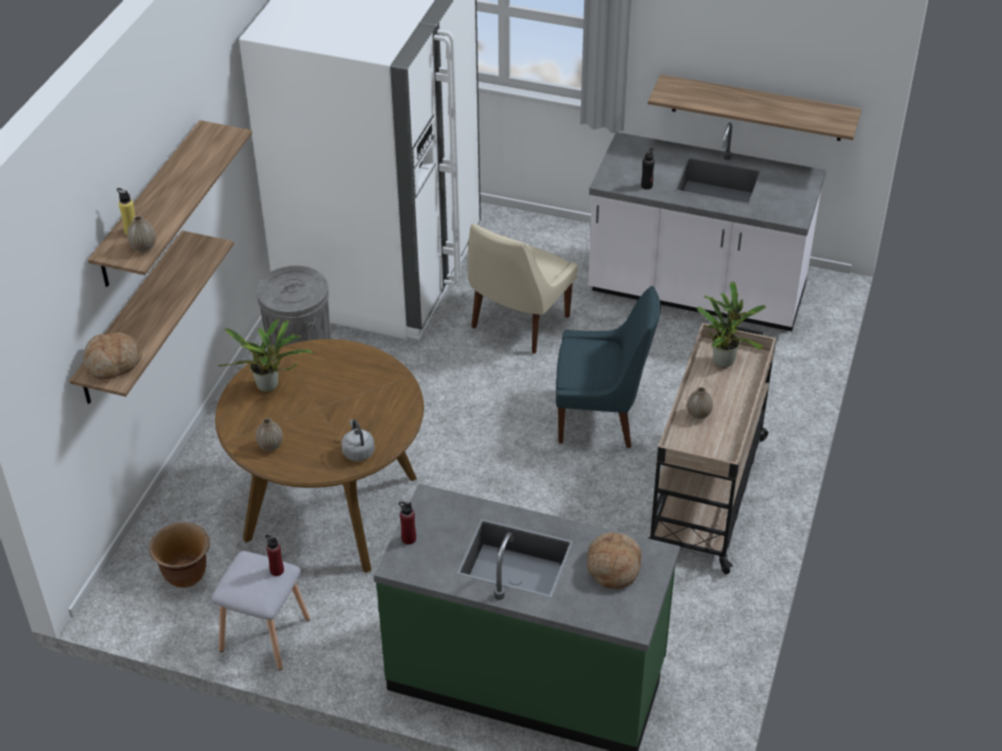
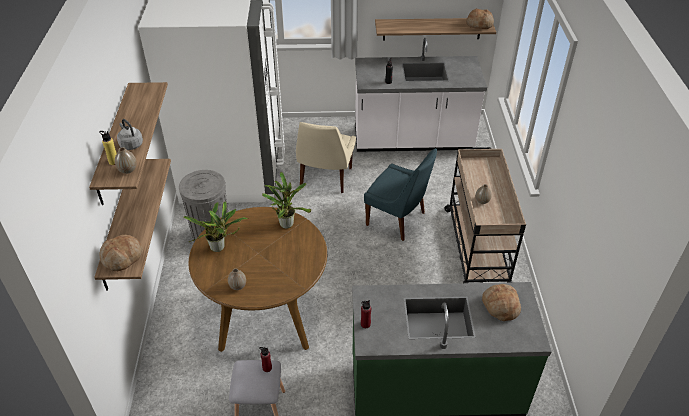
camera: 20 degrees left, 0 degrees up
brown planter [149,522,210,588] -> none
grey kettle [341,419,375,461] -> grey kettle moved to [117,119,143,150]
blue chair [556,286,661,448] -> blue chair turned 45 degrees clockwise [364,148,437,241]
potted plant [697,282,766,367] -> potted plant moved to [262,172,311,229]
none -> bread [466,9,494,29]

